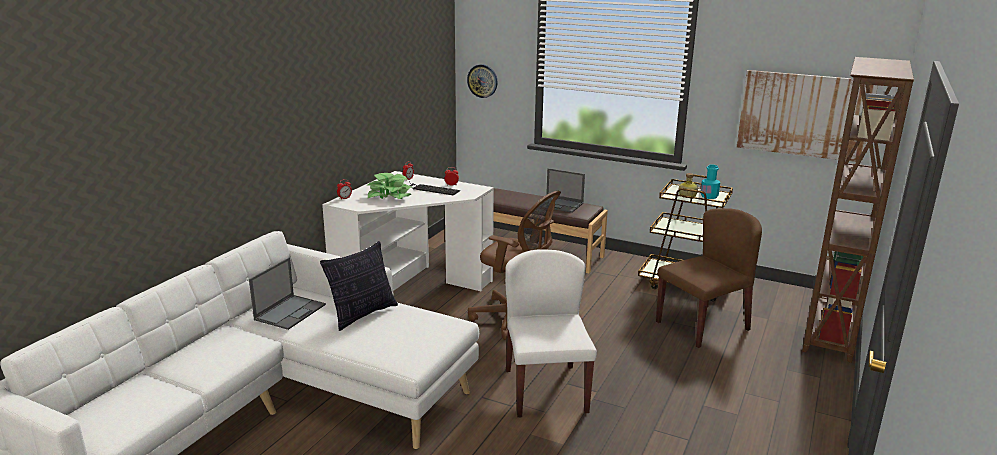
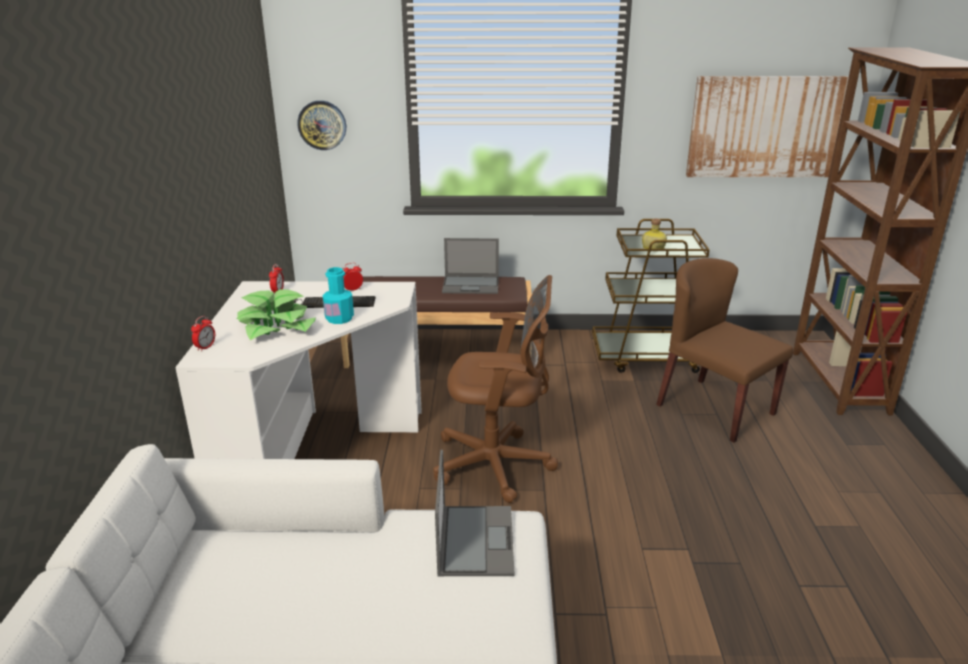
camera: 25 degrees left, 5 degrees up
laptop [249,258,326,330] -> laptop moved to [435,450,515,576]
pillow [320,241,398,331] -> none
white chair [505,250,597,418] -> none
brown chair [656,208,762,348] -> brown chair turned 75 degrees counterclockwise [656,258,793,443]
turquoise bottle [700,164,720,199] -> turquoise bottle moved to [322,267,354,324]

